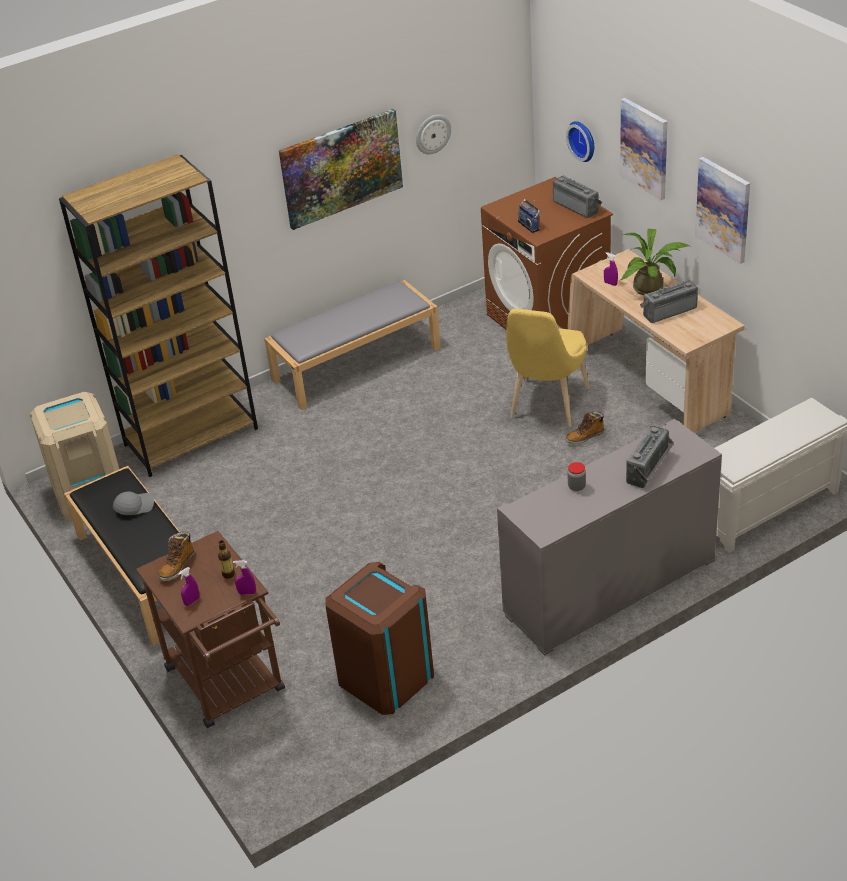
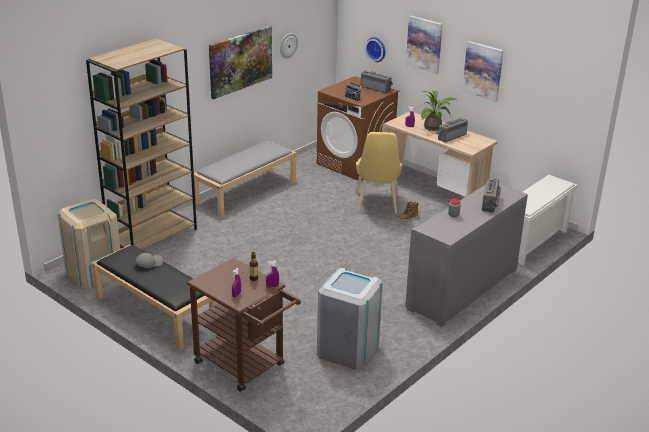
camera: 20 degrees left, 10 degrees down
boot [158,532,195,581] -> none
brown trash can [325,562,434,715] -> grey trash can [317,268,383,370]

